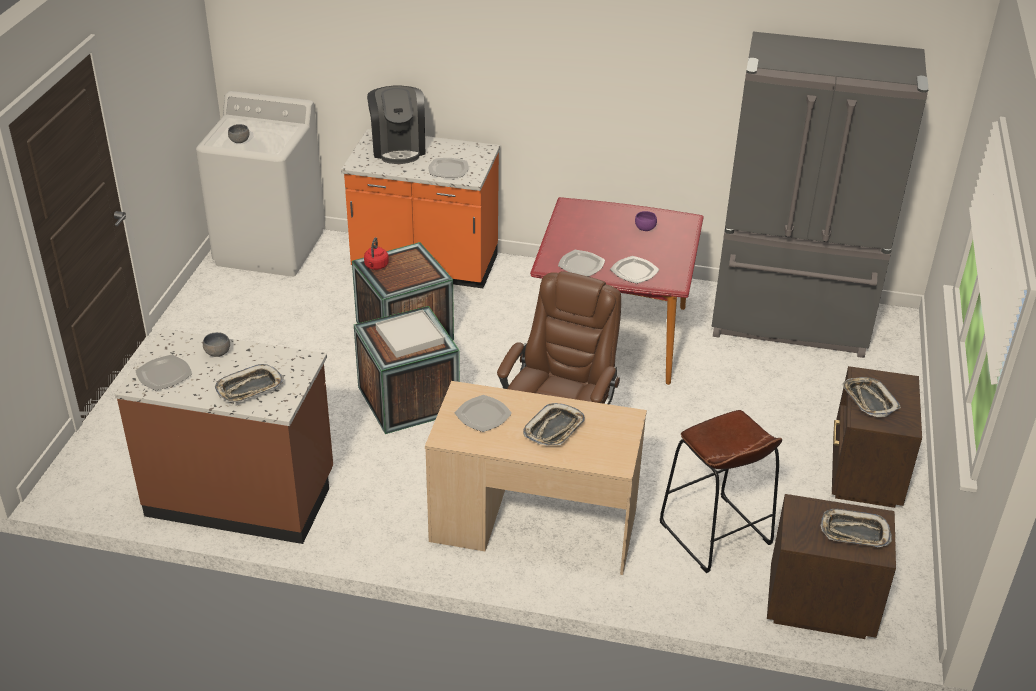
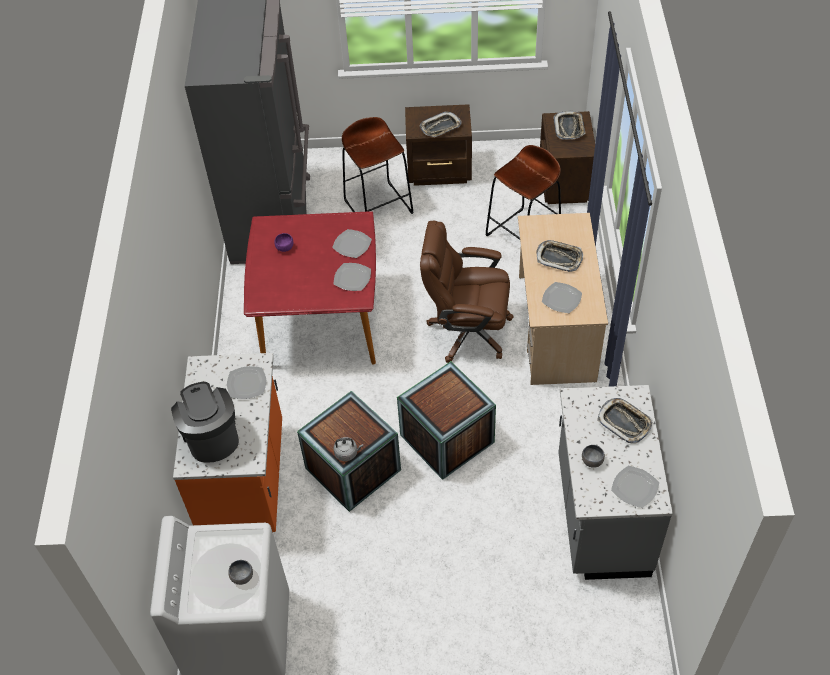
camera: 100 degrees left, 15 degrees up
brown counter [115,329,333,544] -> grey counter [558,385,673,580]
red kettle [364,237,389,270] -> grey kettle [333,437,363,461]
coffee machine [367,86,425,164] -> coffee machine turned 90 degrees counterclockwise [171,382,239,463]
white tray [376,310,445,358] -> none
none -> brown stool [342,117,413,214]

